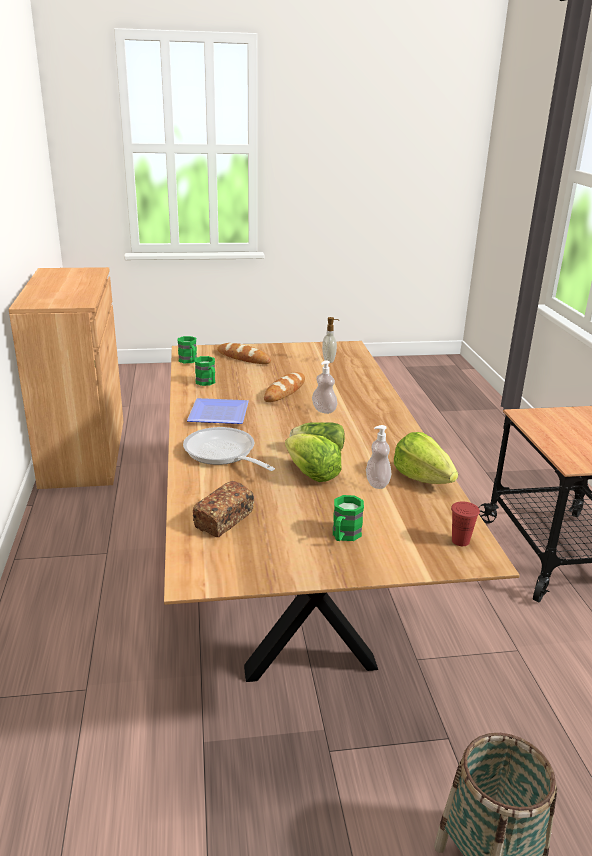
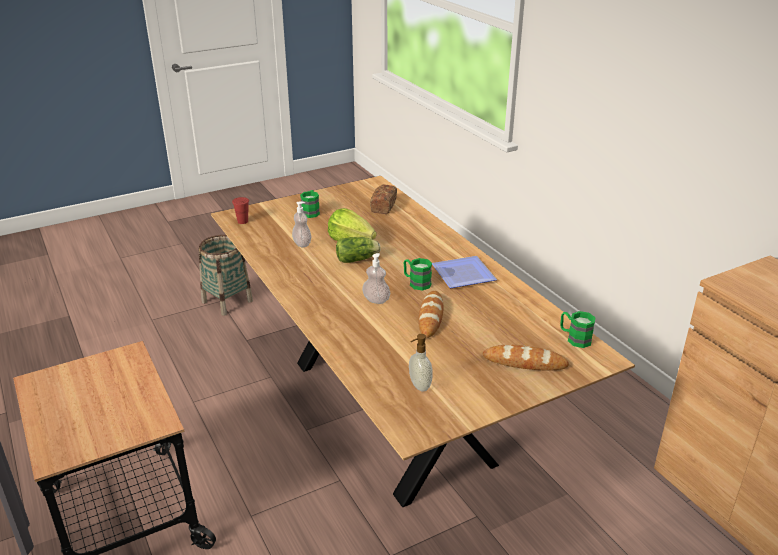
camera: 160 degrees right, 5 degrees up
frying pan [183,427,275,471] -> none
green mug [195,356,215,386] -> green mug moved to [404,258,432,290]
lettuce [394,432,458,484] -> none

